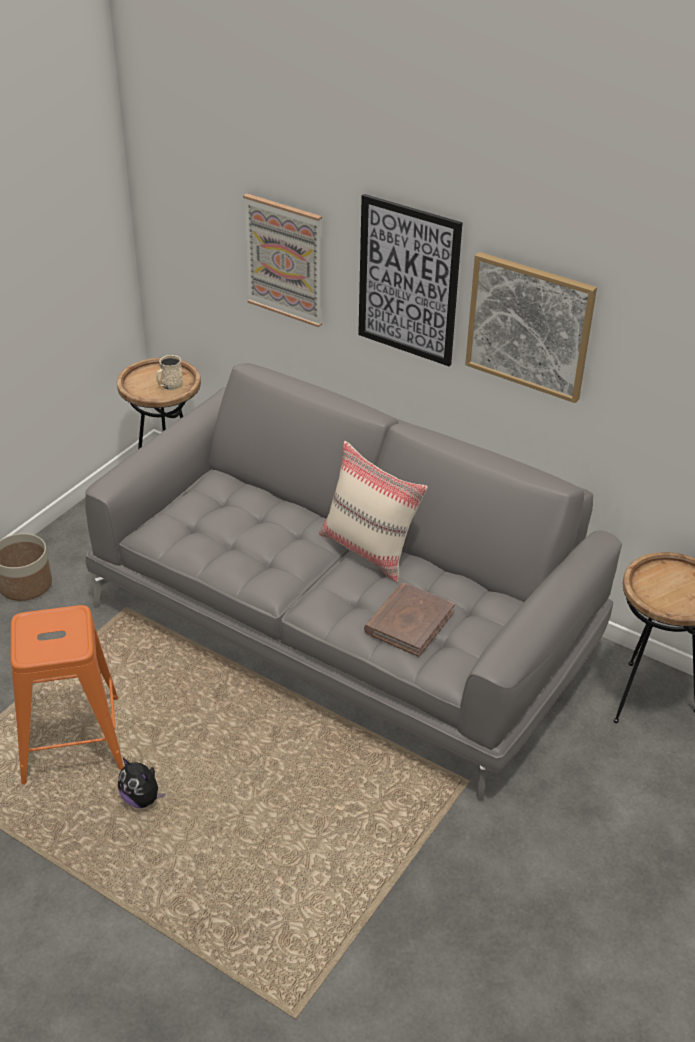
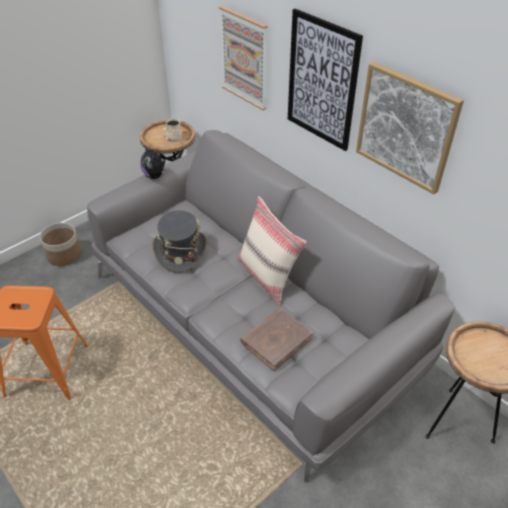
camera: 15 degrees right, 5 degrees up
plush toy [118,758,165,808] -> plush toy moved to [141,145,167,179]
none -> grey hat [153,210,207,273]

